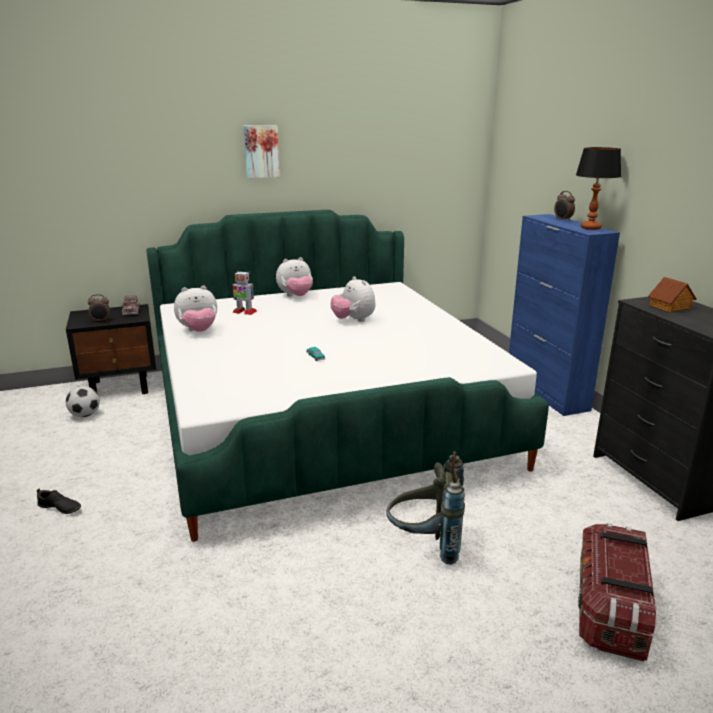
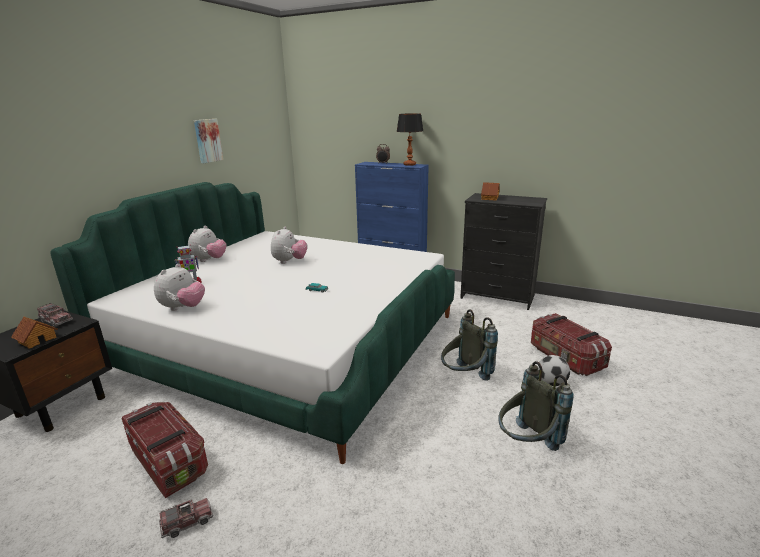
camera: 45 degrees left, 0 degrees up
black shoe [37,489,81,514] -> toy truck [159,498,213,538]
football [66,386,100,417] -> football moved to [538,355,570,386]
alarm clock [88,294,110,322] -> toy house [11,317,58,348]
picture [243,125,280,178] -> picture moved to [194,119,223,163]
plush toy [331,276,375,322] -> plush toy turned 90 degrees counterclockwise [271,226,307,264]
none -> storage box [122,402,208,498]
none -> grey backpack [498,361,574,451]

